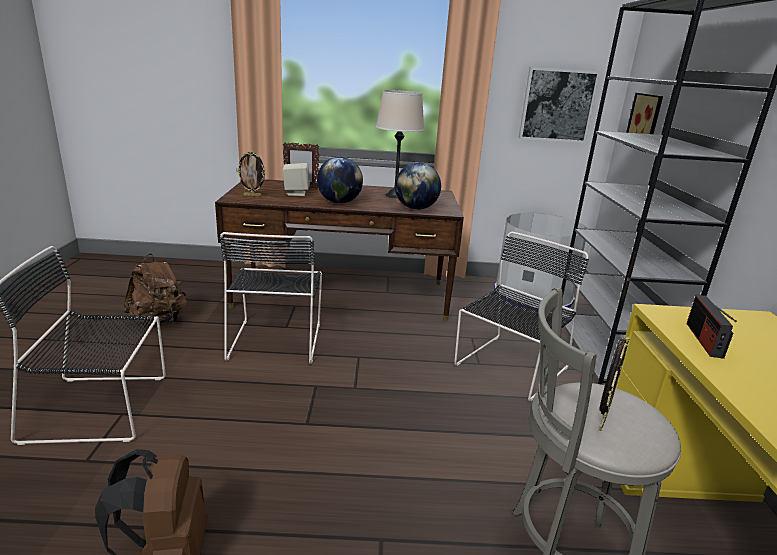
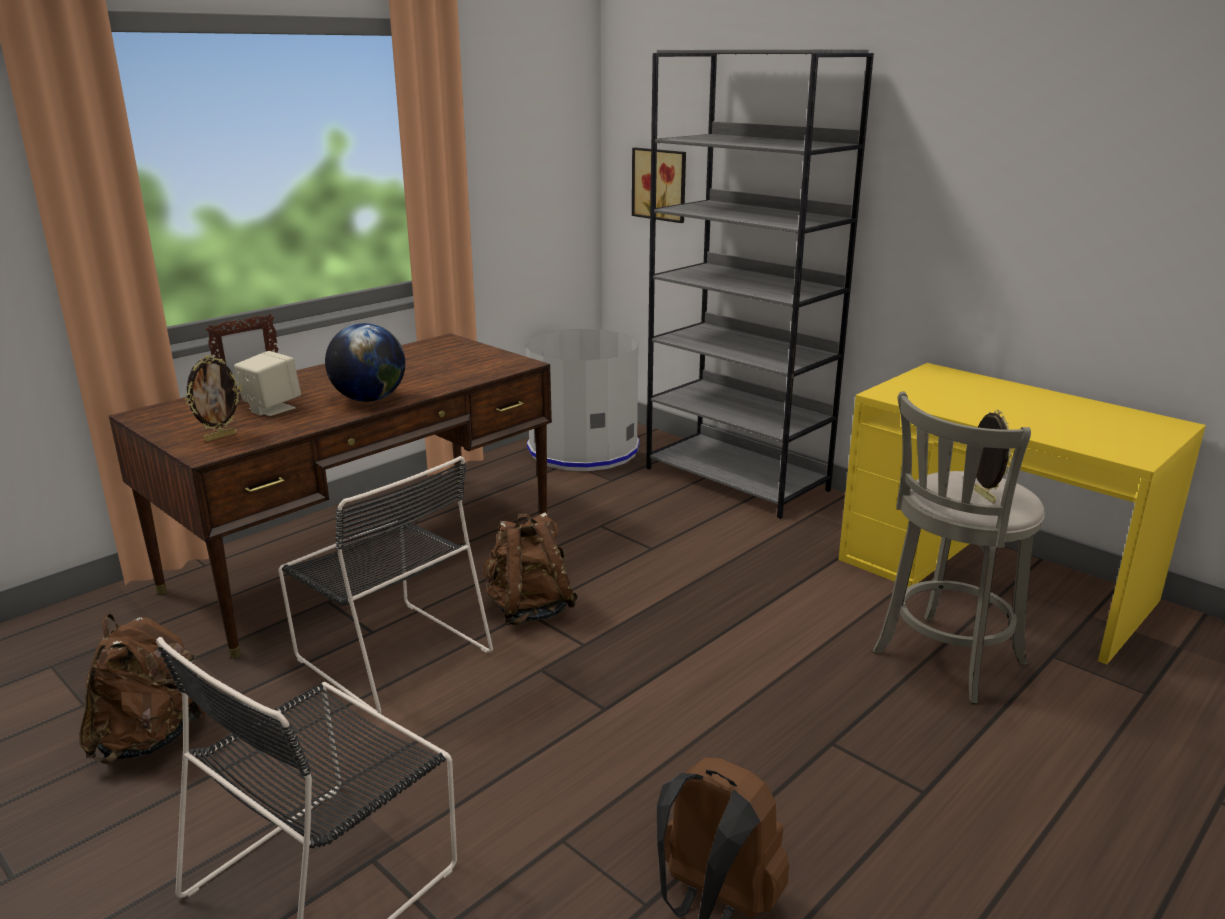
camera: 45 degrees left, 0 degrees up
beige table lamp [376,90,425,198] -> none
globe [395,163,441,210] -> none
black chair [454,232,589,401] -> none
picture [519,67,600,143] -> none
radio [686,295,737,359] -> none
none -> brown backpack [483,513,579,625]

